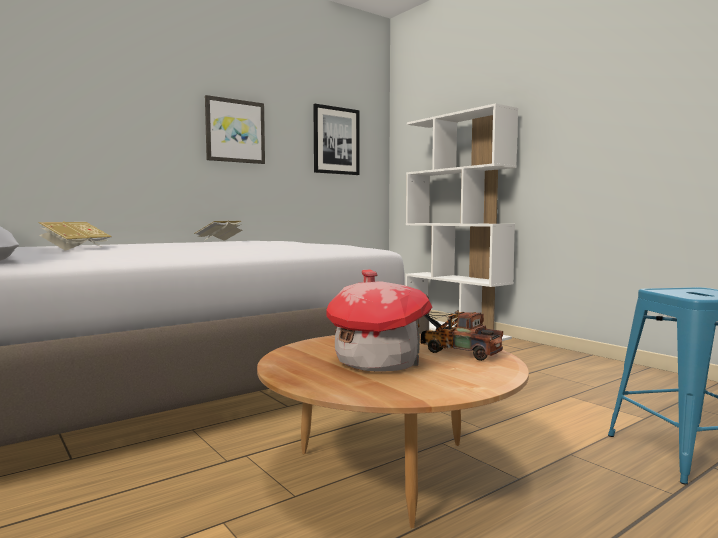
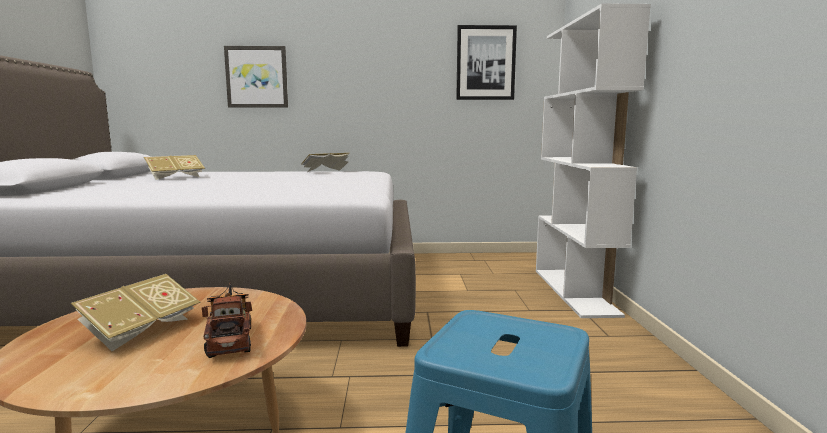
camera: 35 degrees right, 5 degrees up
picture [205,95,265,164] -> picture moved to [224,46,288,108]
toy house [326,270,432,372] -> book [71,274,200,351]

